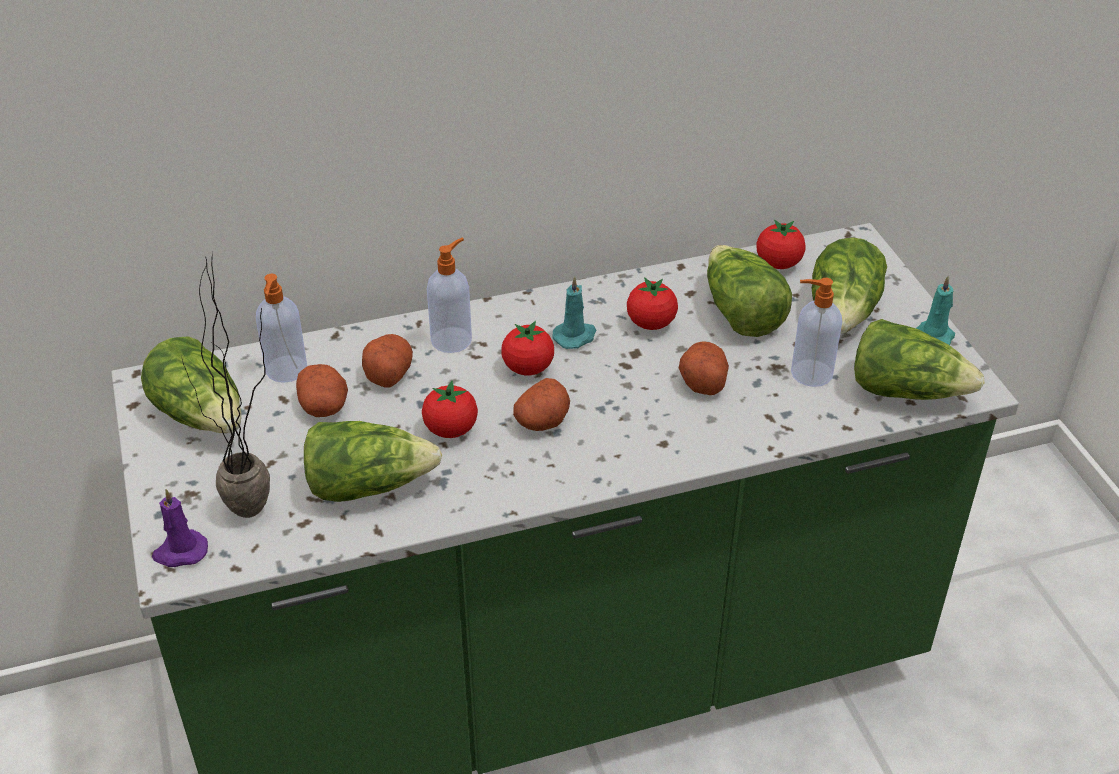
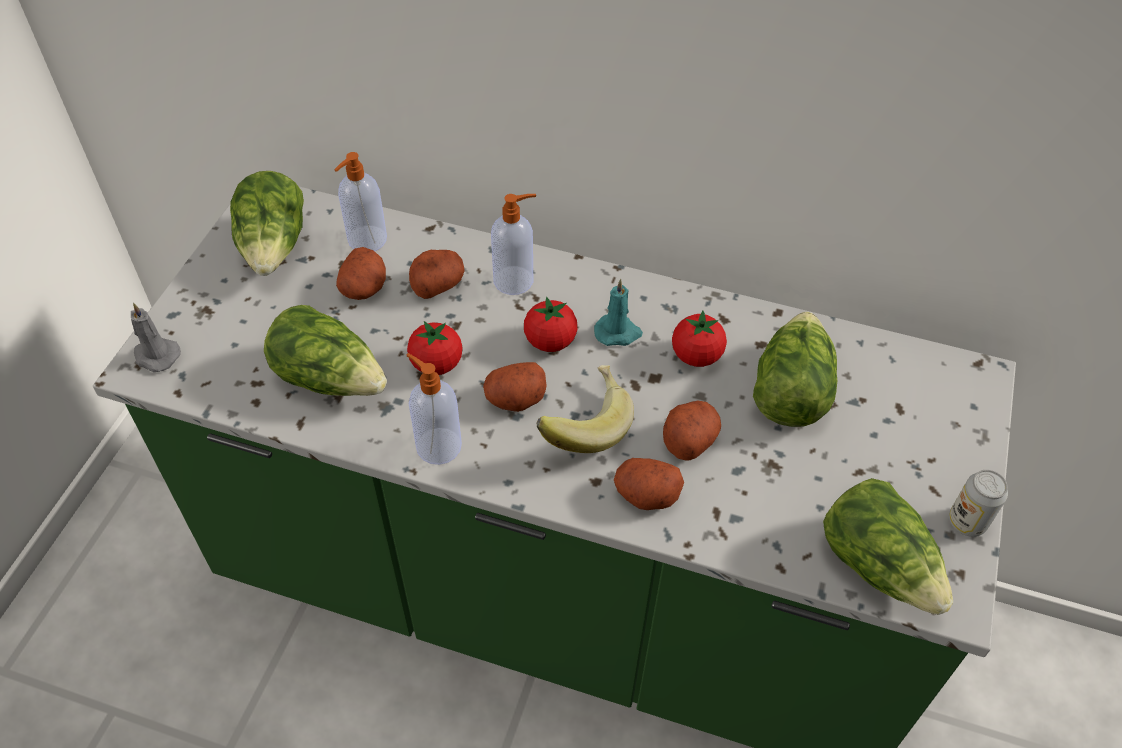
camera: 35 degrees right, 10 degrees up
purple candle [152,489,208,567] -> grey candle [131,302,181,372]
potted plant [181,253,270,518] -> none
tomato [756,220,806,269] -> none
soap dispenser [791,278,842,387] -> soap dispenser moved to [407,353,462,465]
lettuce [812,237,887,334] -> none
turquoise candle [916,276,955,345] -> can [949,470,1008,537]
none -> banana [536,365,634,453]
none -> potato [614,458,684,510]

